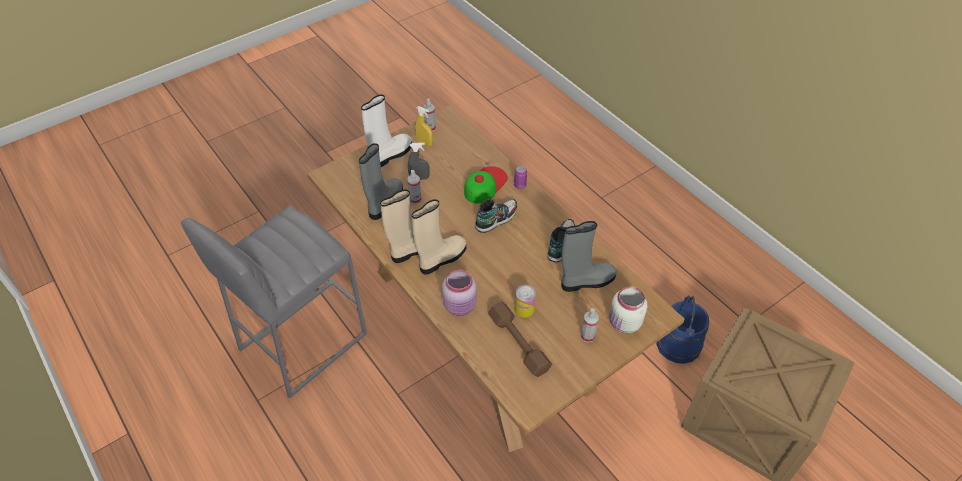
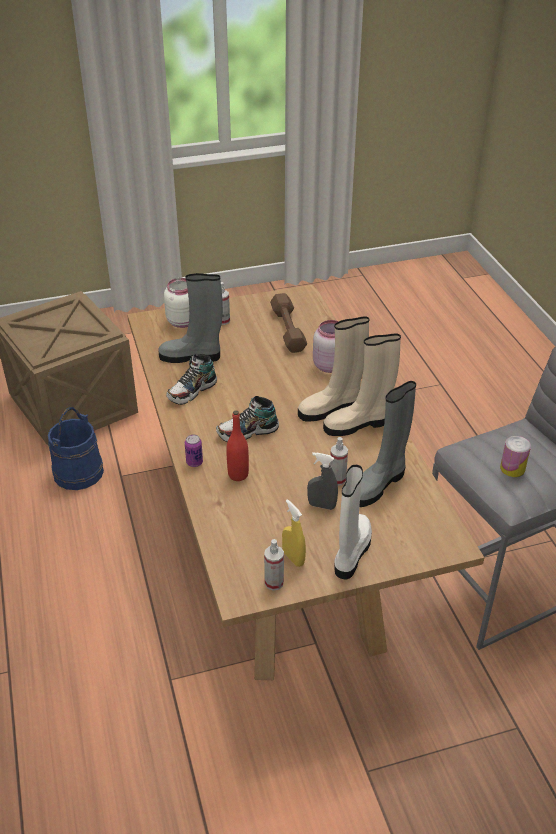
camera: 160 degrees left, 10 degrees down
white boot [361,94,412,167] -> white boot turned 135 degrees clockwise [334,465,372,579]
cap [464,166,508,203] -> red bottle [226,410,249,481]
can [514,285,536,317] -> can moved to [500,436,531,477]

